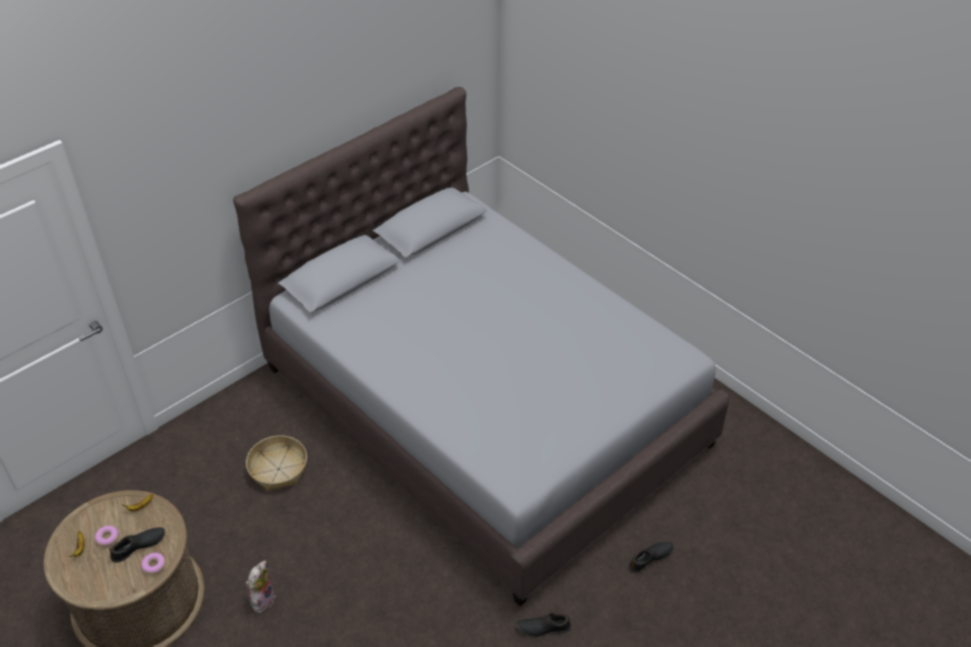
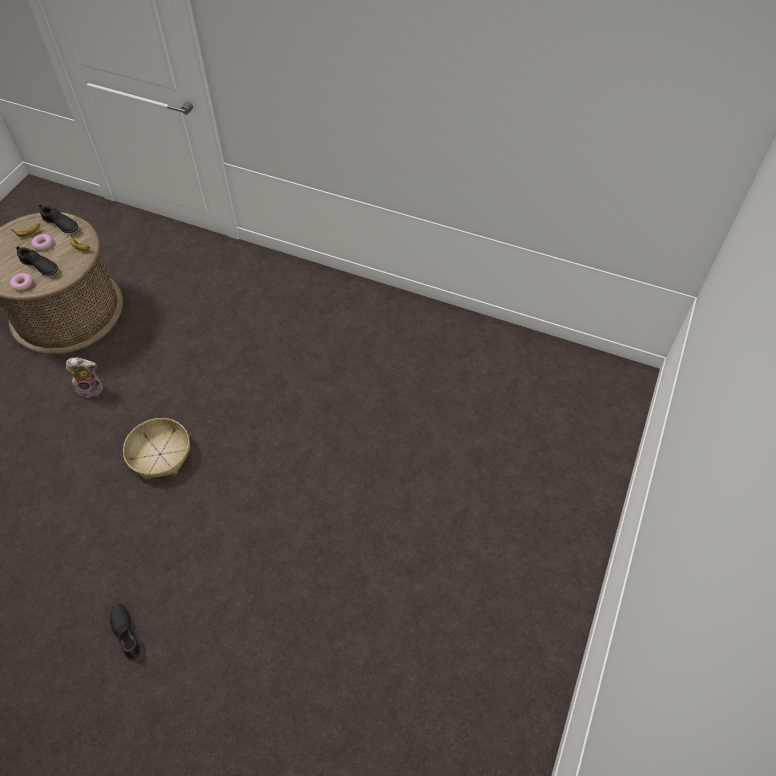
camera: 65 degrees right, 10 degrees up
grey bed [233,87,730,606] -> none
basket [246,435,307,491] -> basket moved to [123,418,191,479]
black shoe [628,542,674,573] -> black shoe moved to [39,204,78,233]

